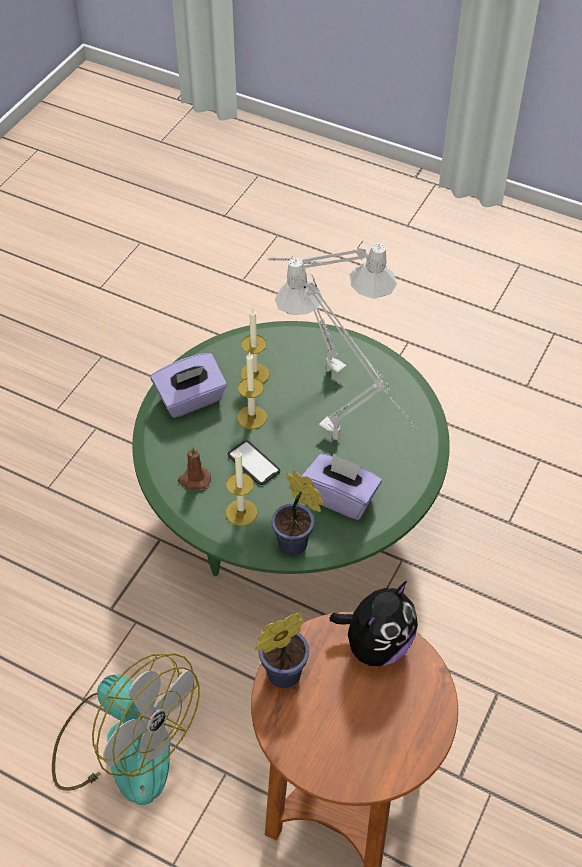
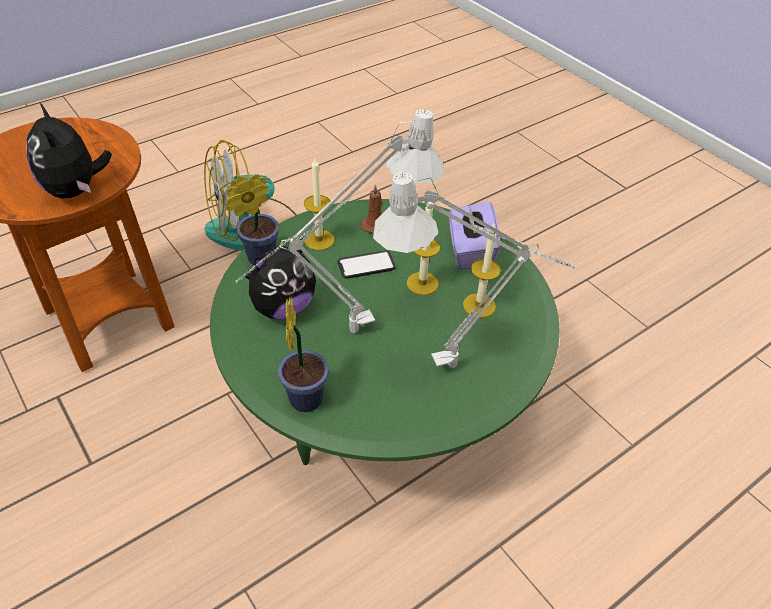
camera: 115 degrees right, 5 degrees down
potted plant [255,612,309,688] -> potted plant moved to [278,297,329,412]
purple tissue box [301,453,382,520] -> plush toy [245,238,316,320]

